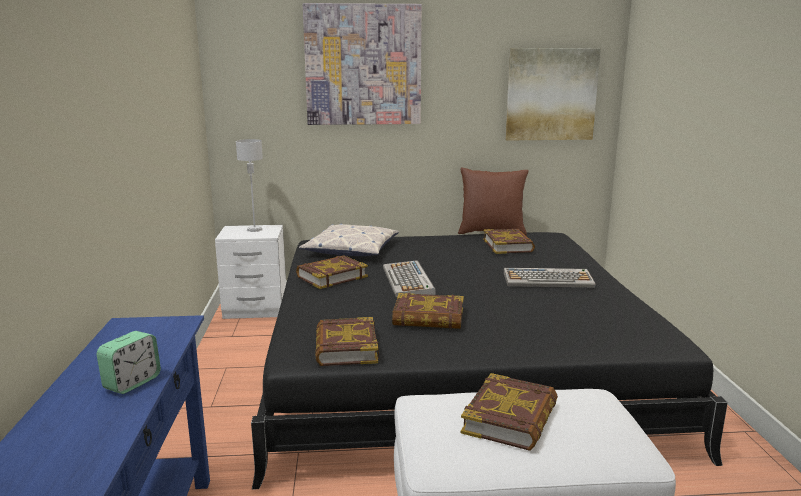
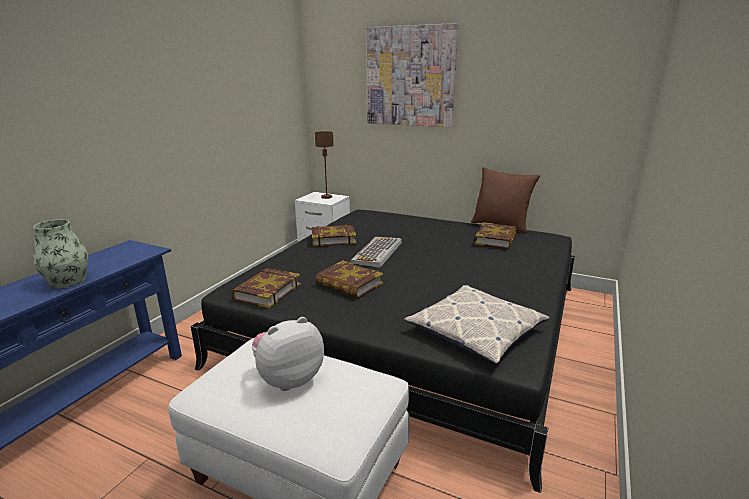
camera: 30 degrees right, 5 degrees up
alarm clock [97,331,161,394] -> vase [33,219,88,289]
grey table lamp [236,139,263,232] -> brown table lamp [315,131,334,199]
pillow [299,223,399,256] -> pillow moved to [404,285,550,364]
book [461,373,558,451] -> plush toy [252,317,324,391]
keyboard [503,268,595,287] -> none
picture [505,48,601,140] -> none

